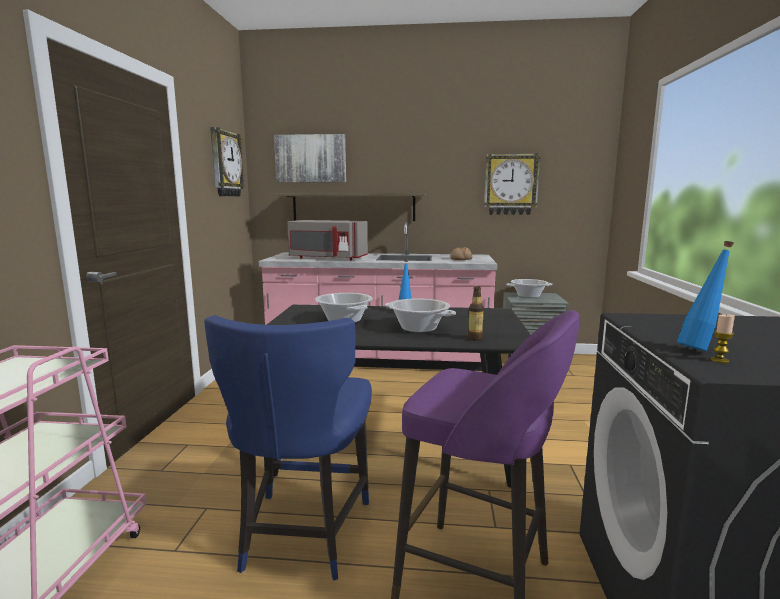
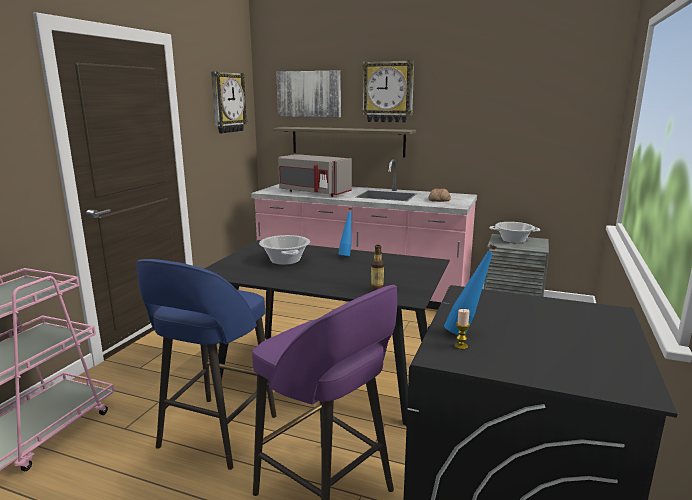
camera: 15 degrees right, 5 degrees up
blue chair [204,315,372,580] -> blue stool [136,259,277,470]
cooking pot [385,298,456,333] -> none
wall clock [484,153,541,215] -> wall clock moved to [362,60,414,123]

